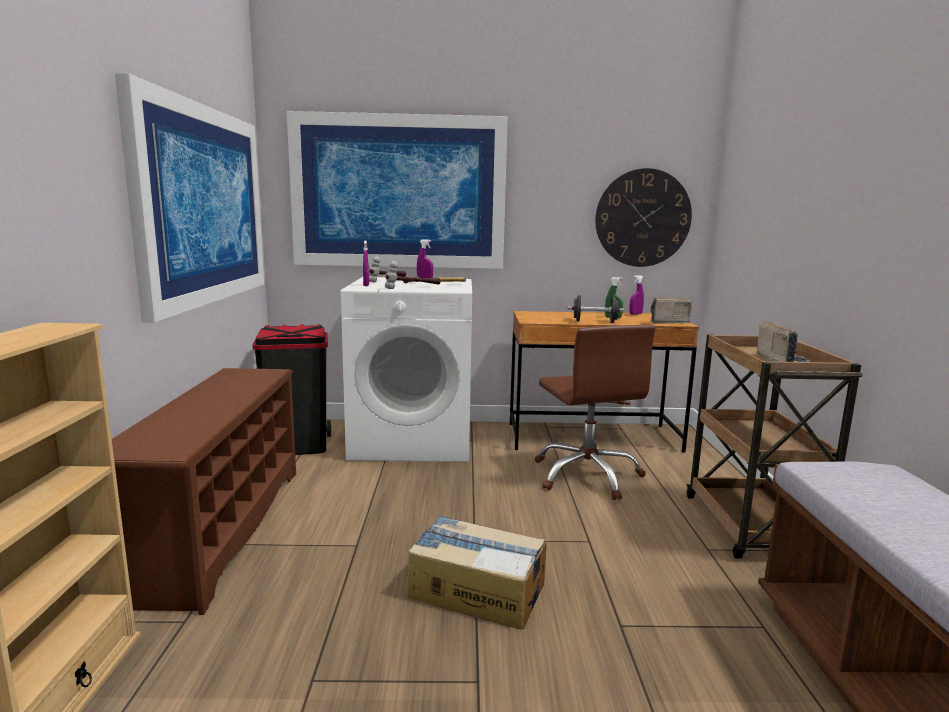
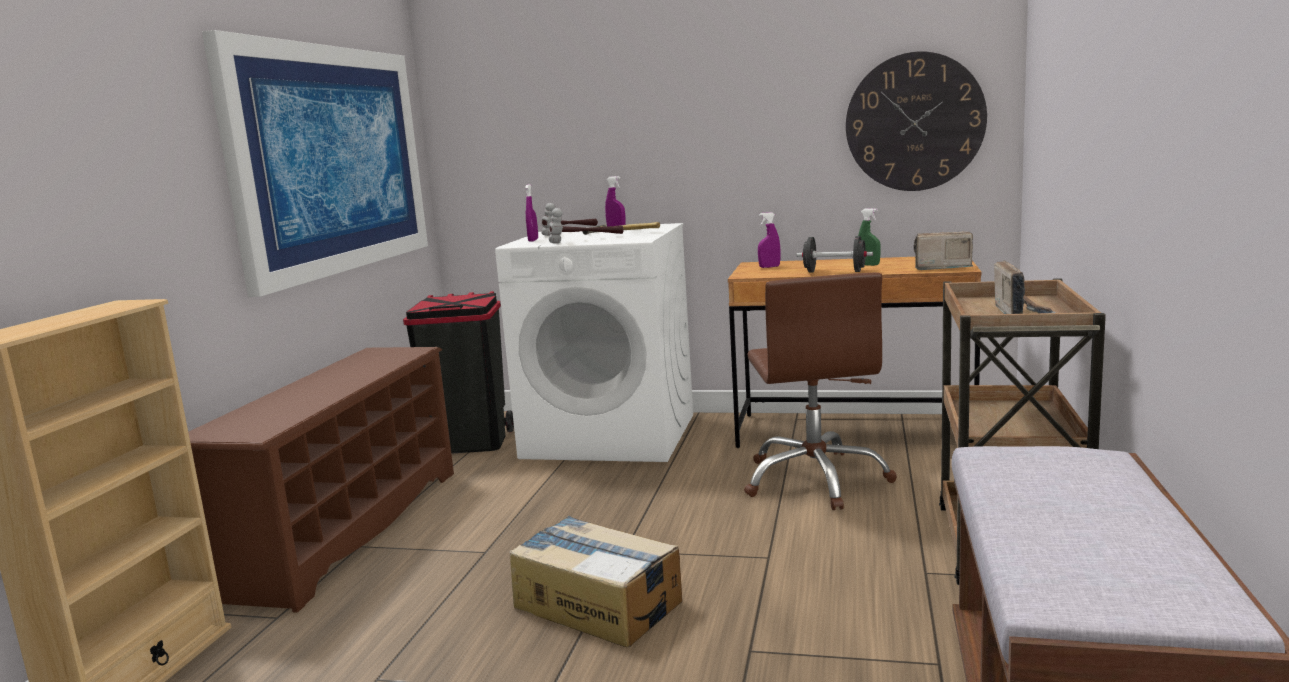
camera: 15 degrees right, 0 degrees up
picture [287,111,508,269] -> none
purple spray bottle [629,275,644,315] -> purple spray bottle moved to [758,212,780,268]

